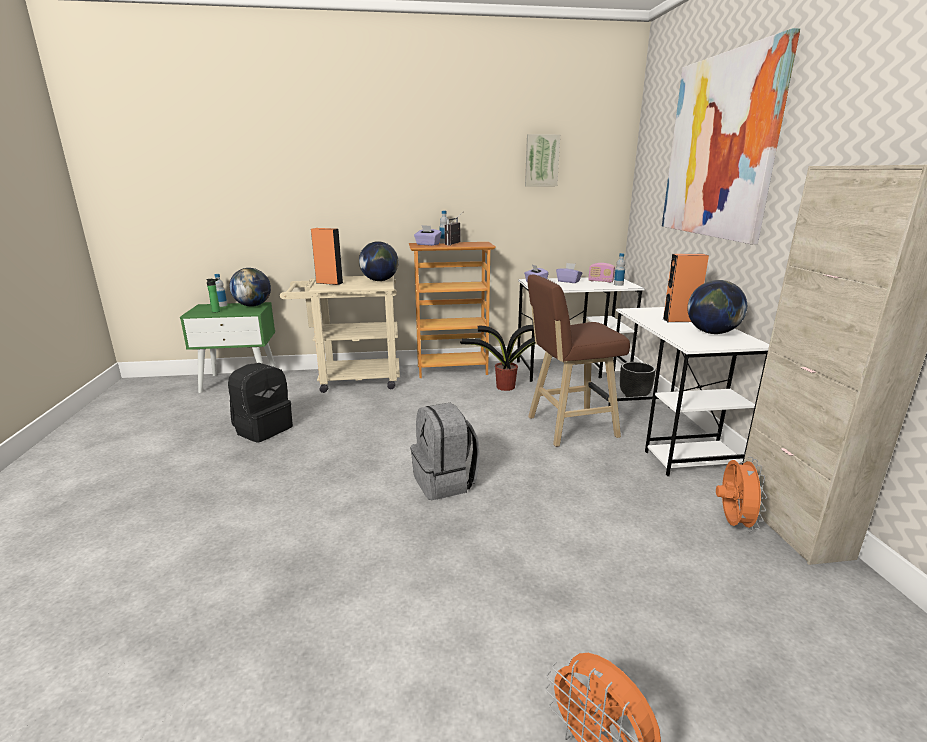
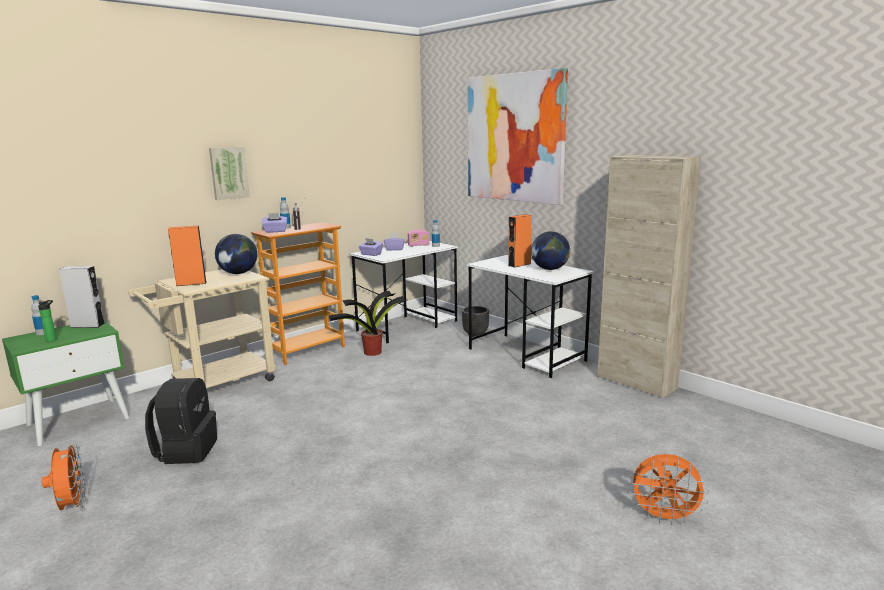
camera: 35 degrees left, 5 degrees down
globe [229,268,271,307] -> grey speaker [59,266,105,328]
grey backpack [411,403,480,500] -> none
picture [525,134,560,186] -> picture moved to [209,147,250,200]
brown stool [528,275,630,447] -> none
orange fan [716,457,767,532] -> orange fan moved to [42,440,86,511]

